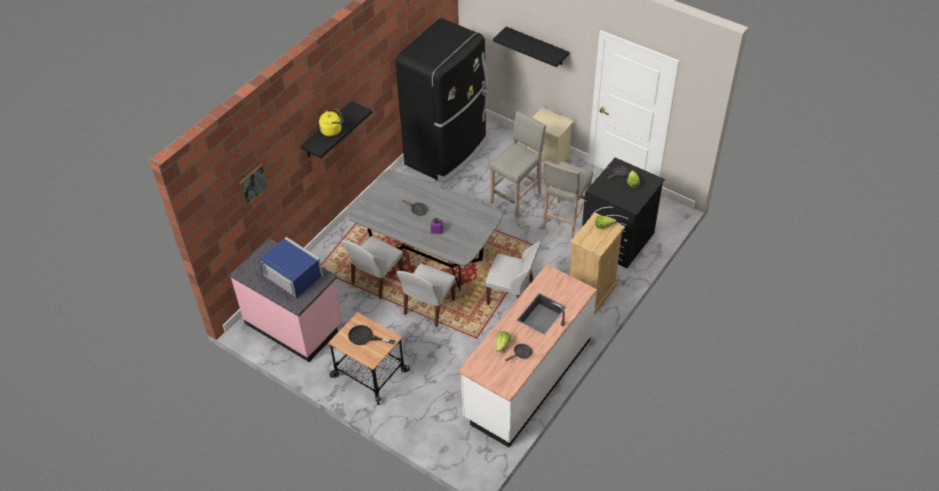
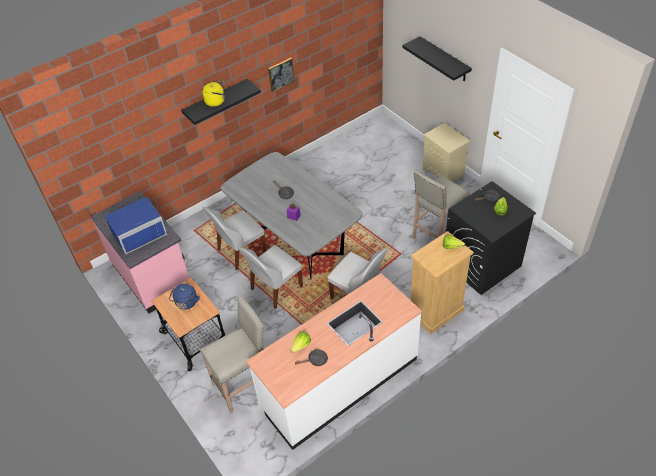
camera: 20 degrees right, 0 degrees up
picture [239,163,268,206] -> picture moved to [268,58,295,92]
blue microwave [259,237,323,301] -> blue microwave turned 90 degrees clockwise [105,197,167,255]
black frying pan [348,325,395,345] -> blue kettle [169,283,200,310]
black fridge [396,18,488,184] -> none
beige stool [489,111,546,218] -> beige stool moved to [200,296,264,413]

